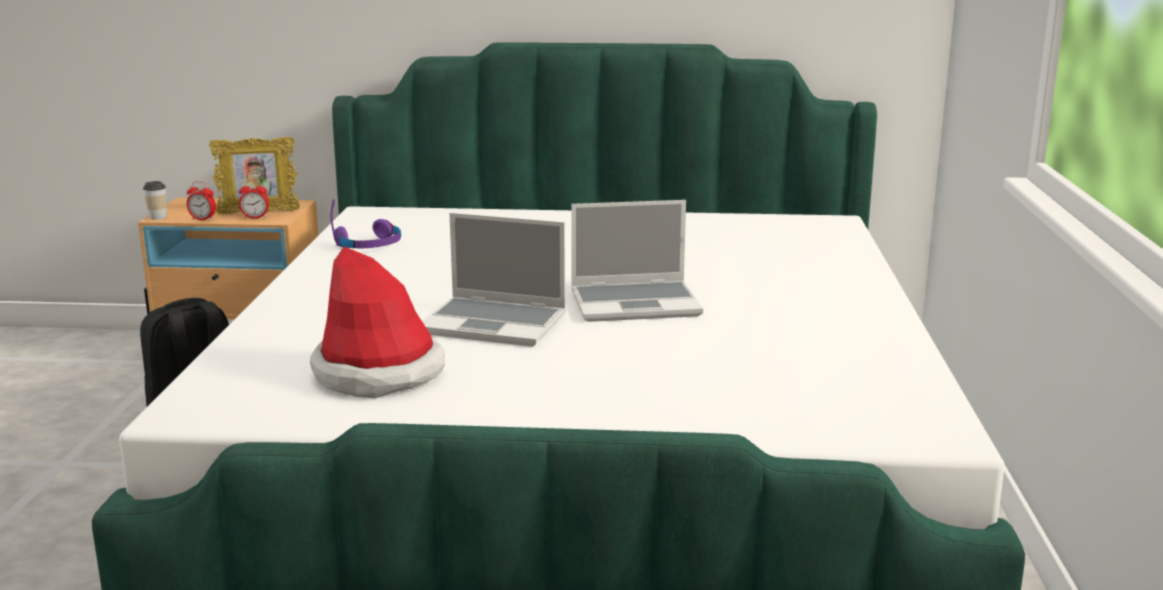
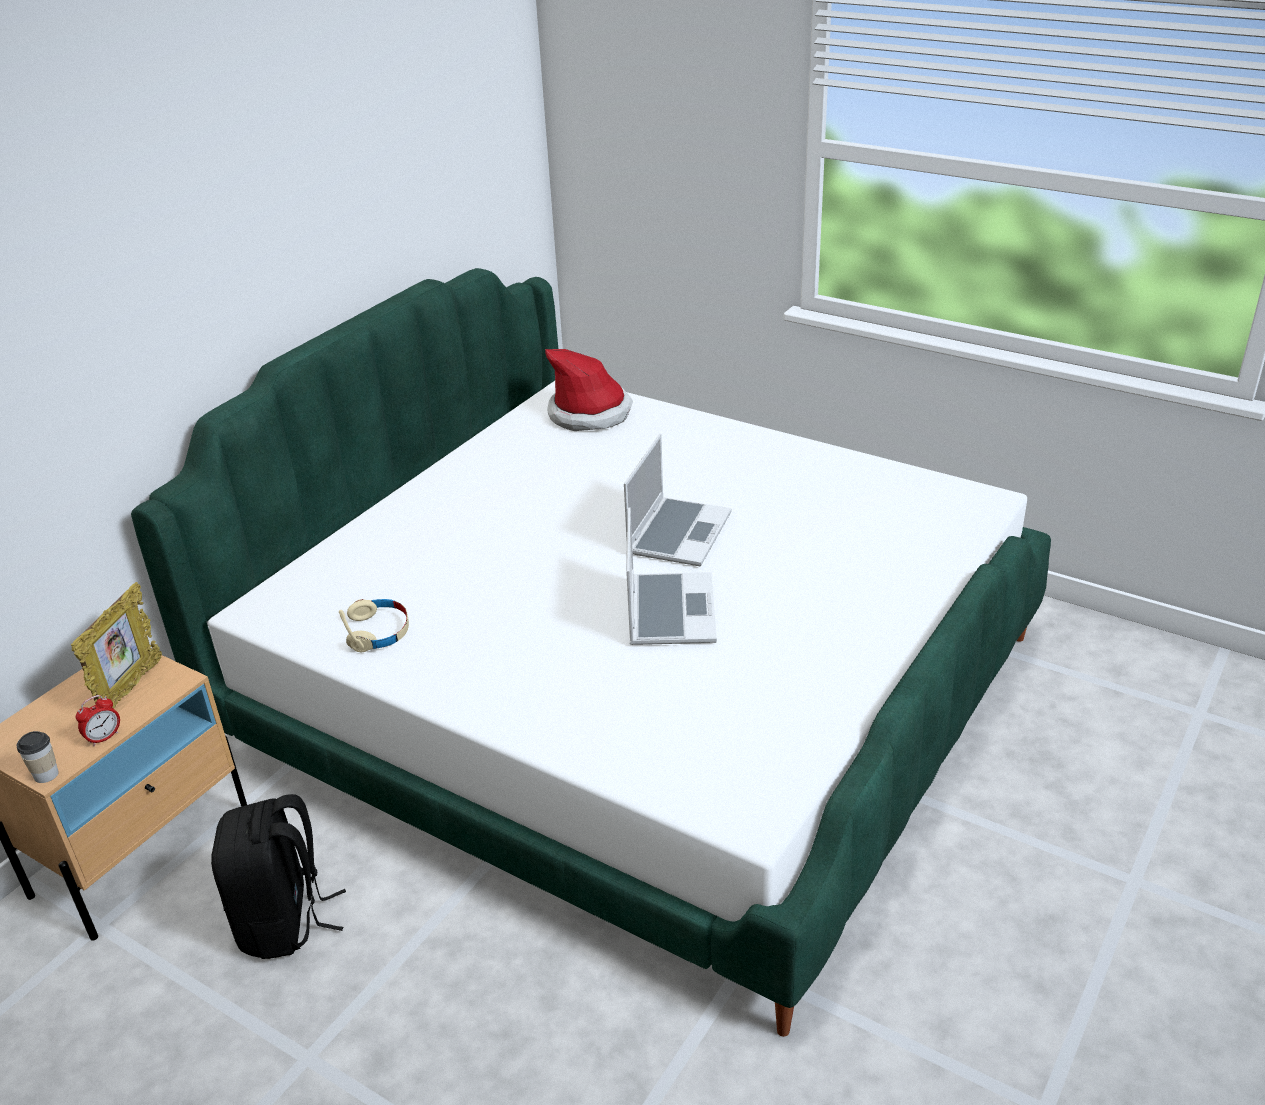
camera: 60 degrees left, 15 degrees up
alarm clock [239,180,269,219] -> none
hat [310,246,445,398] -> hat moved to [545,349,633,431]
purple headphones [331,199,401,248] -> beige headphones [339,599,409,653]
laptop [422,213,566,347] -> laptop turned 45 degrees counterclockwise [626,507,717,645]

